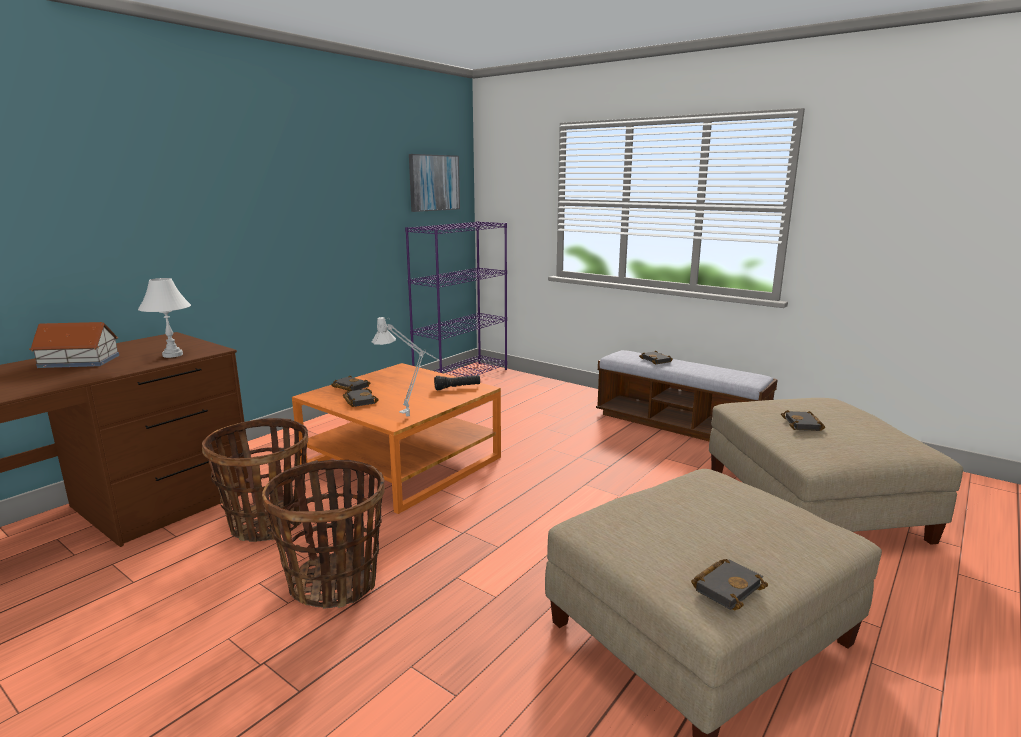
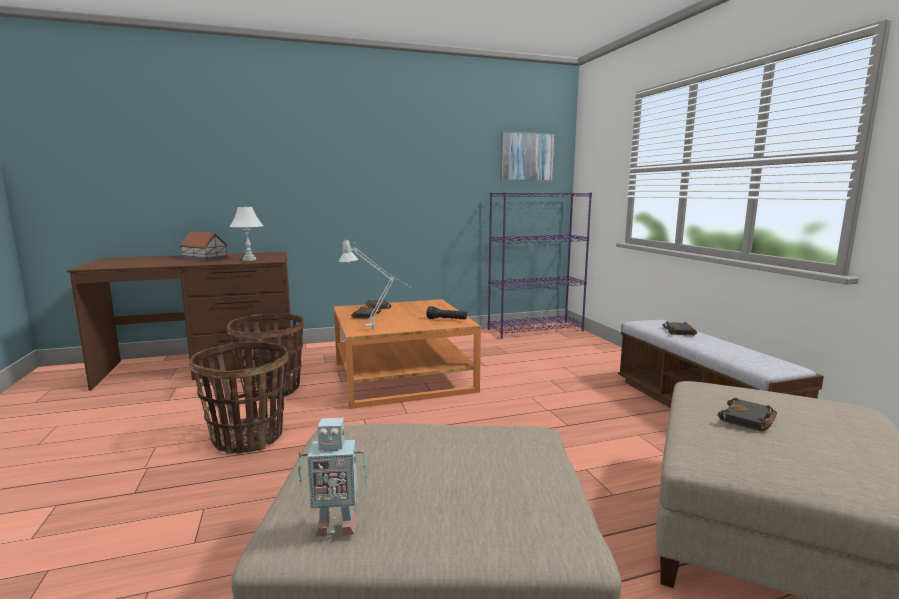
camera: 35 degrees right, 5 degrees down
black book [691,559,768,610] -> toy robot [298,418,367,537]

